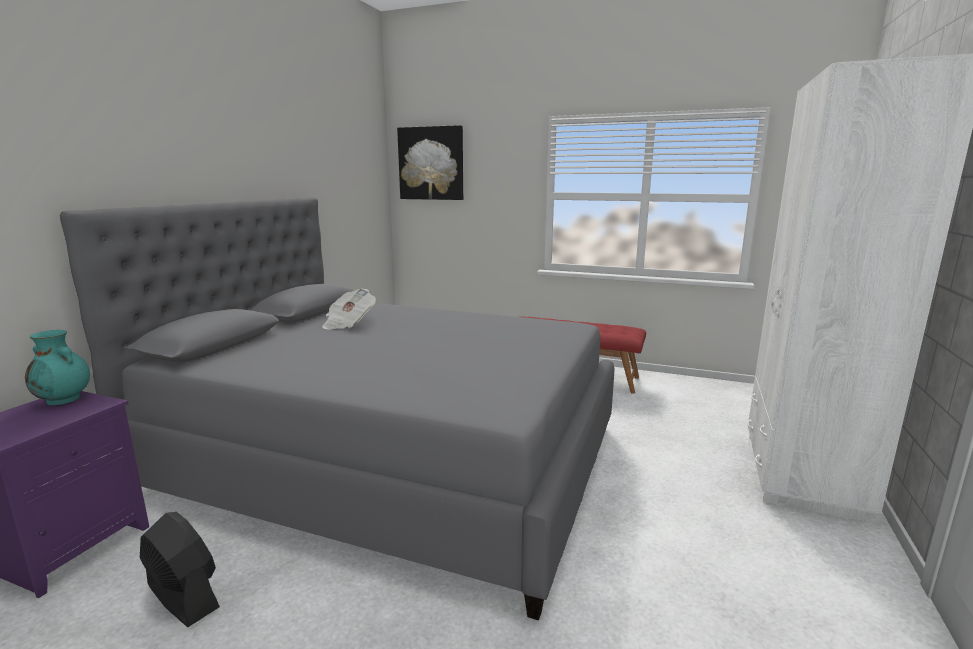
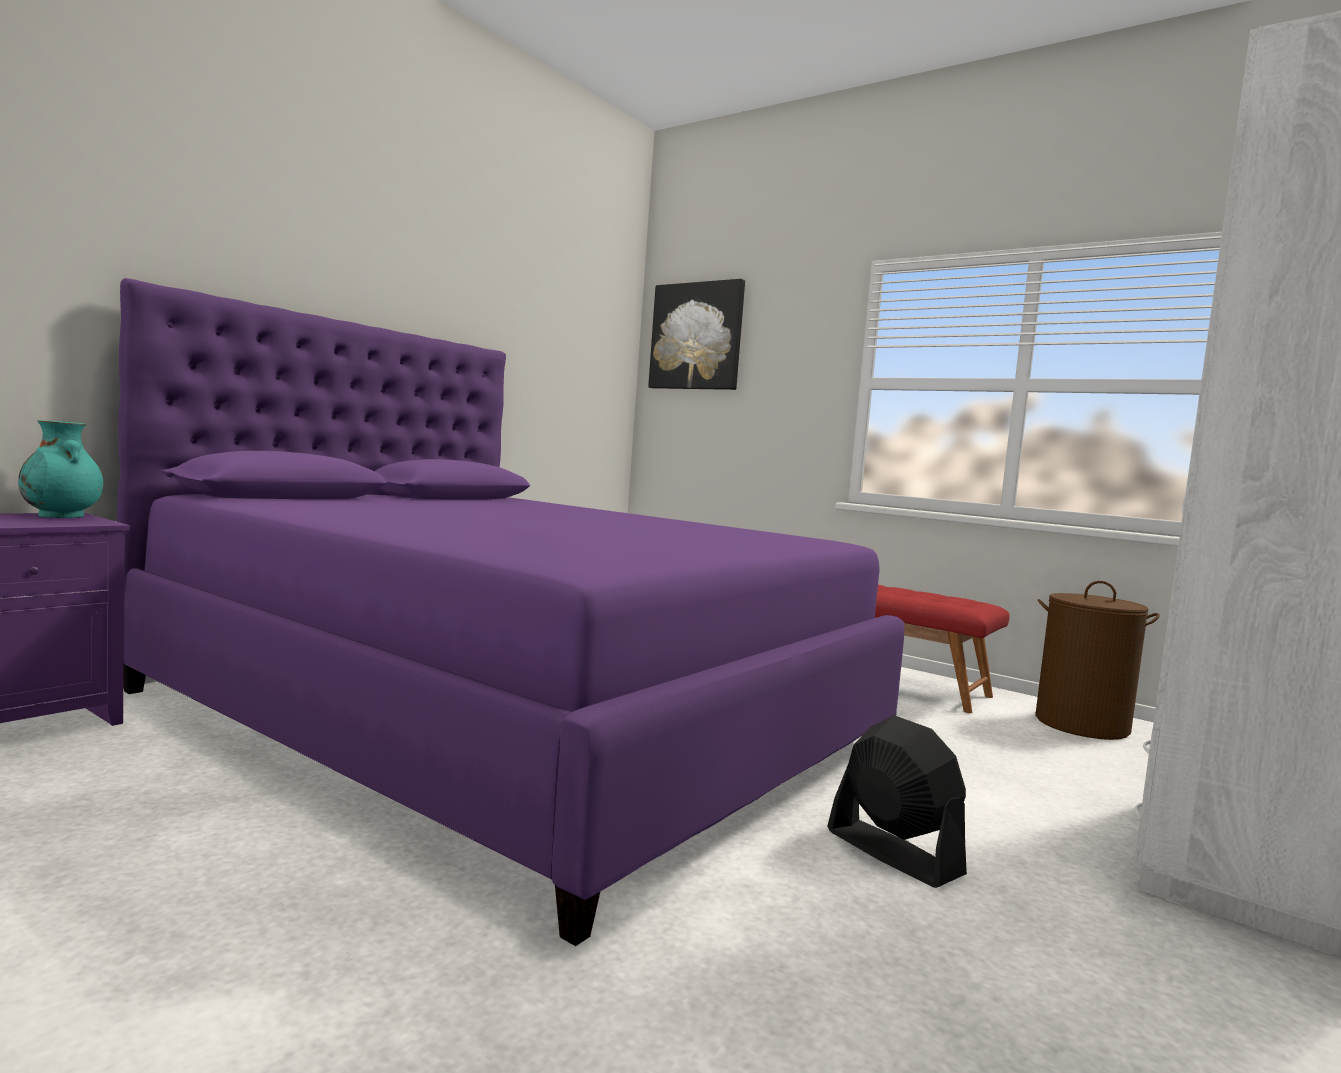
camera: 15 degrees right, 10 degrees down
grey bed [60,197,614,620] -> purple bed [117,278,904,946]
black fan [140,512,220,627] -> black fan moved to [827,715,967,888]
newspaper [322,289,376,329] -> none
none -> brown laundry basket [1035,581,1160,740]

